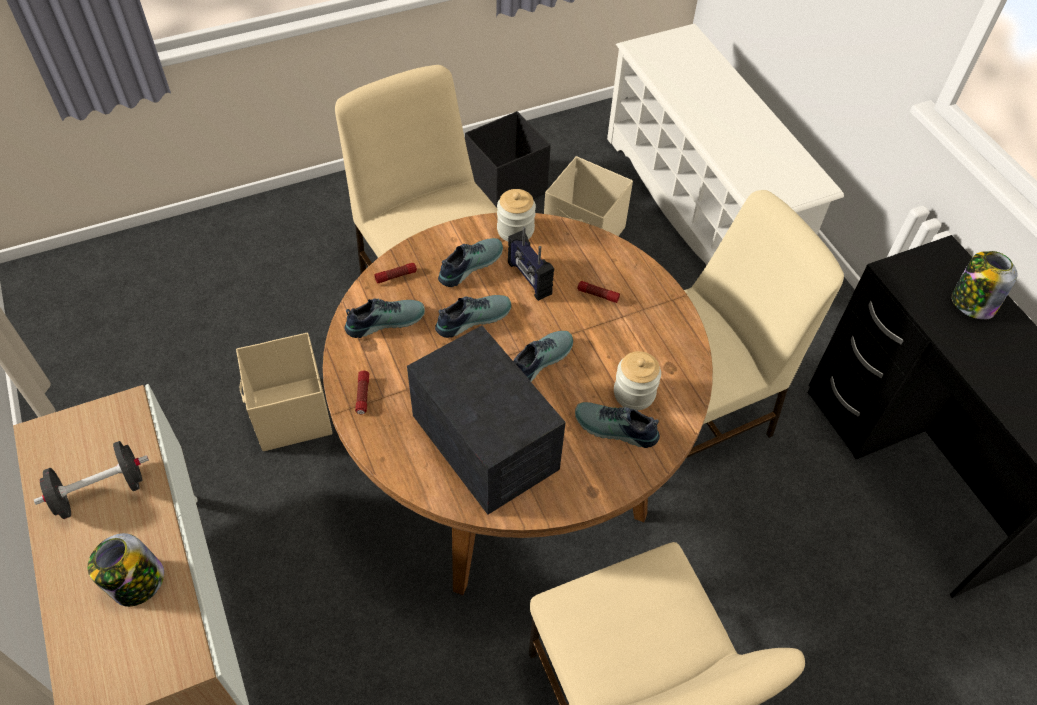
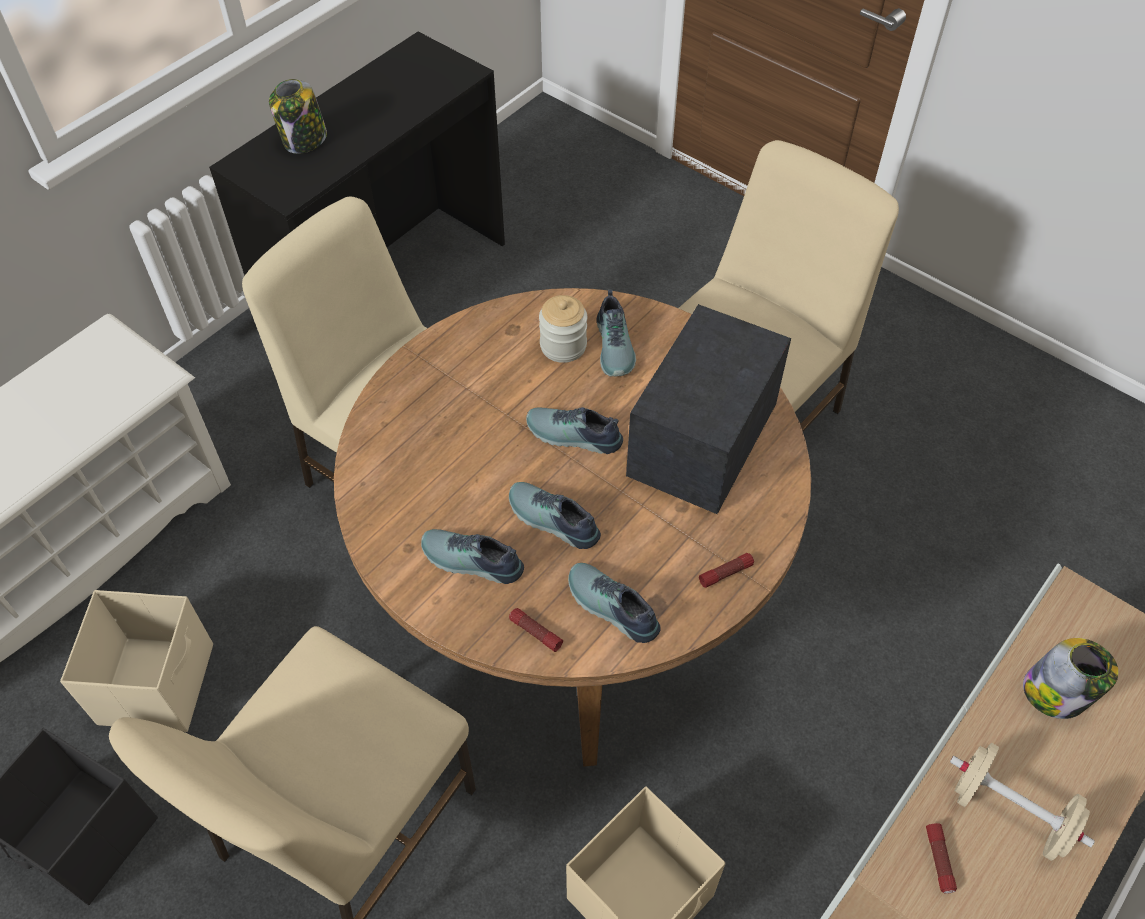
camera: 115 degrees left, 0 degrees up
black dumbbell [34,441,149,519] -> beige dumbbell [950,743,1095,861]
jar [497,189,536,242] -> none
radio [508,227,554,301] -> none
flashlight [578,281,620,303] -> flashlight moved to [926,823,957,894]

